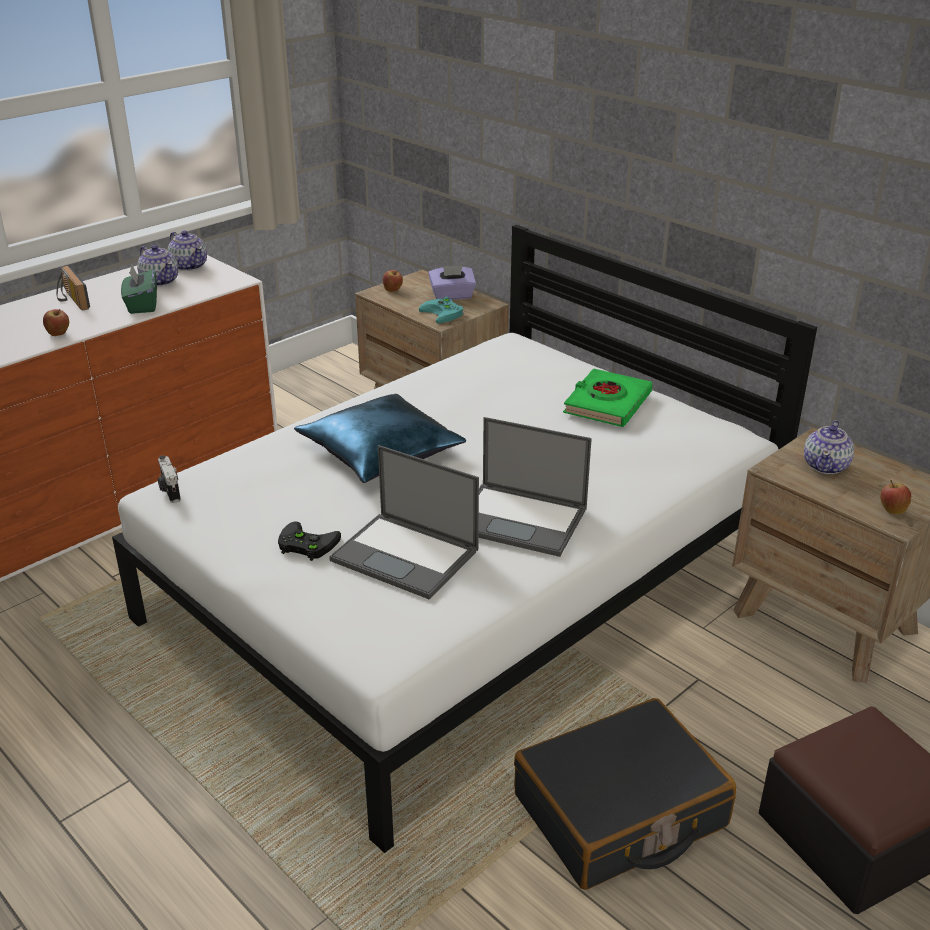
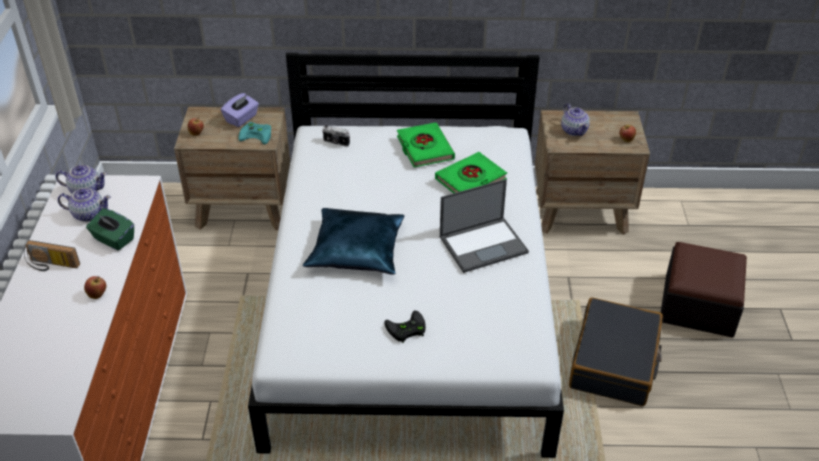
camera: 45 degrees left, 10 degrees up
camera [158,455,181,503] -> camera moved to [322,125,350,147]
laptop [329,445,479,599] -> none
none -> green book [435,152,507,193]

